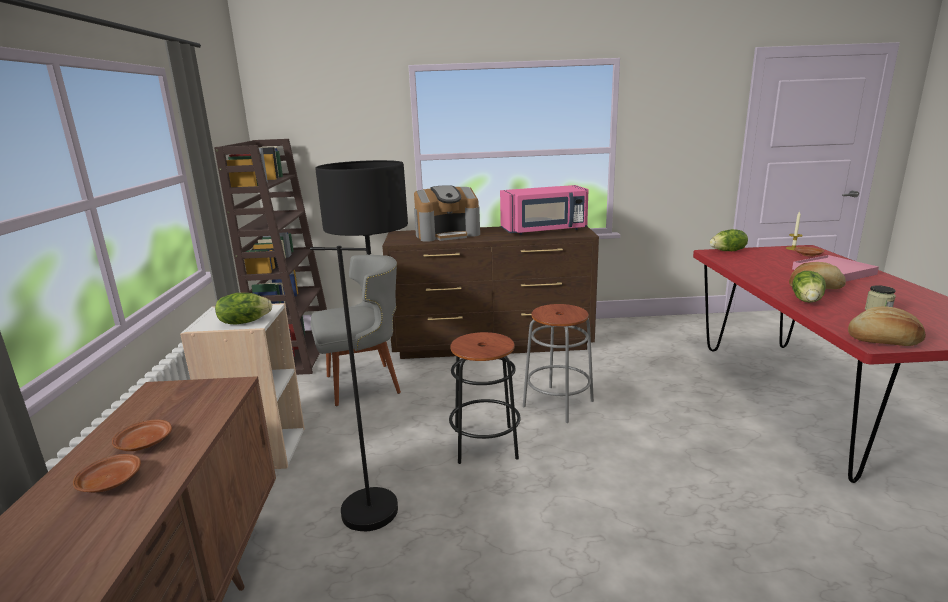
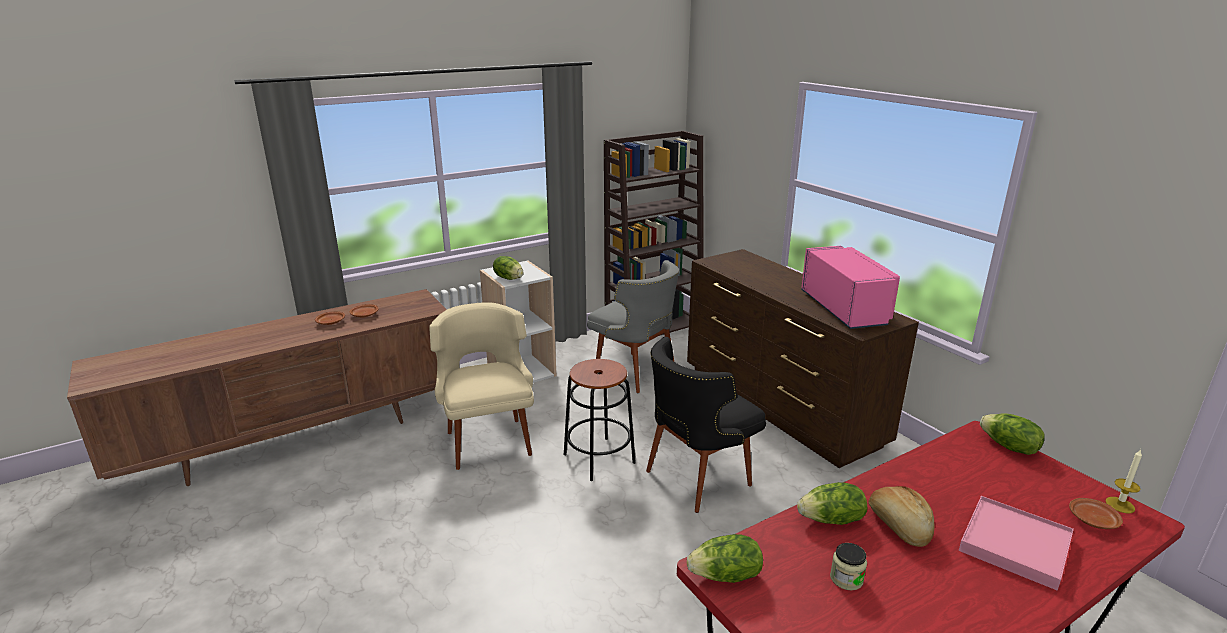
camera: 60 degrees right, 5 degrees up
black floor lamp [310,160,408,532] -> beige chair [429,302,534,470]
coffee machine [414,185,480,242] -> none
pink microwave [500,185,589,235] -> pink microwave turned 150 degrees counterclockwise [801,246,900,329]
grey stool [523,304,594,423] -> black chair [646,337,766,513]
bread [848,307,926,346] -> lettuce [687,534,763,583]

